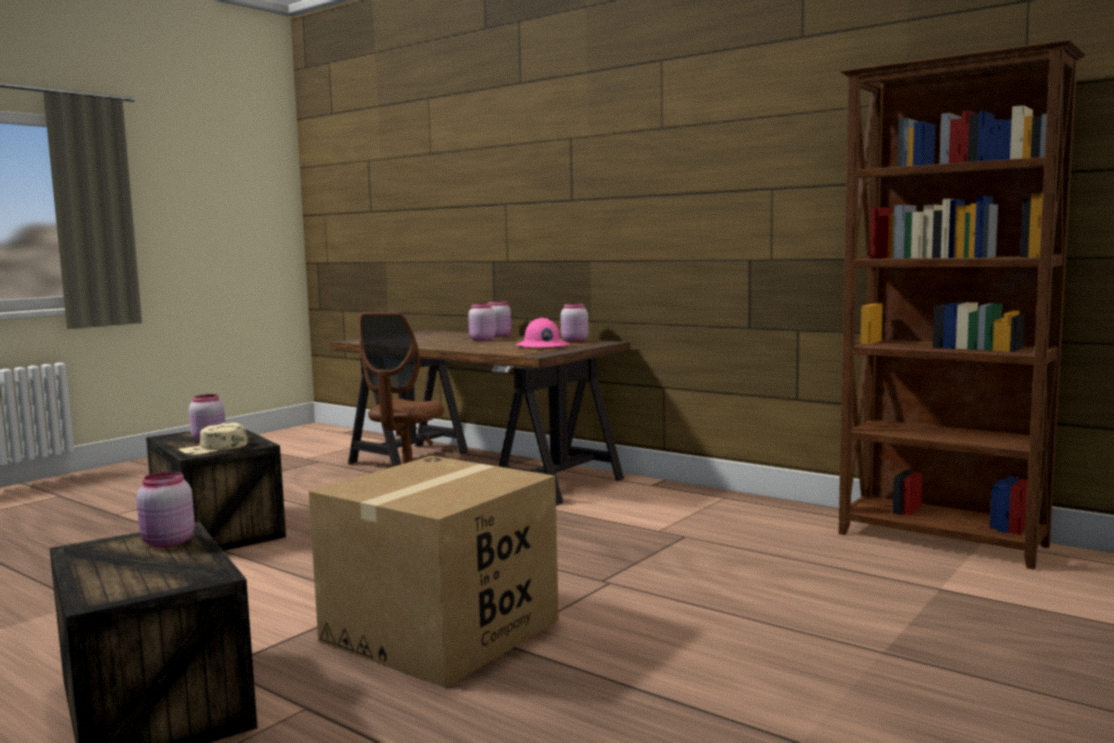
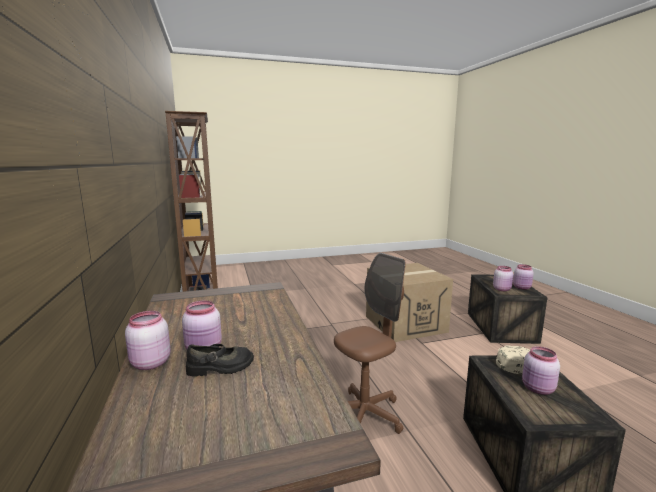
camera: 145 degrees left, 5 degrees up
pink hard hat [515,318,569,349] -> none
pink jar [560,303,588,342] -> pink jar moved to [513,264,534,290]
none -> black shoe [186,344,254,377]

